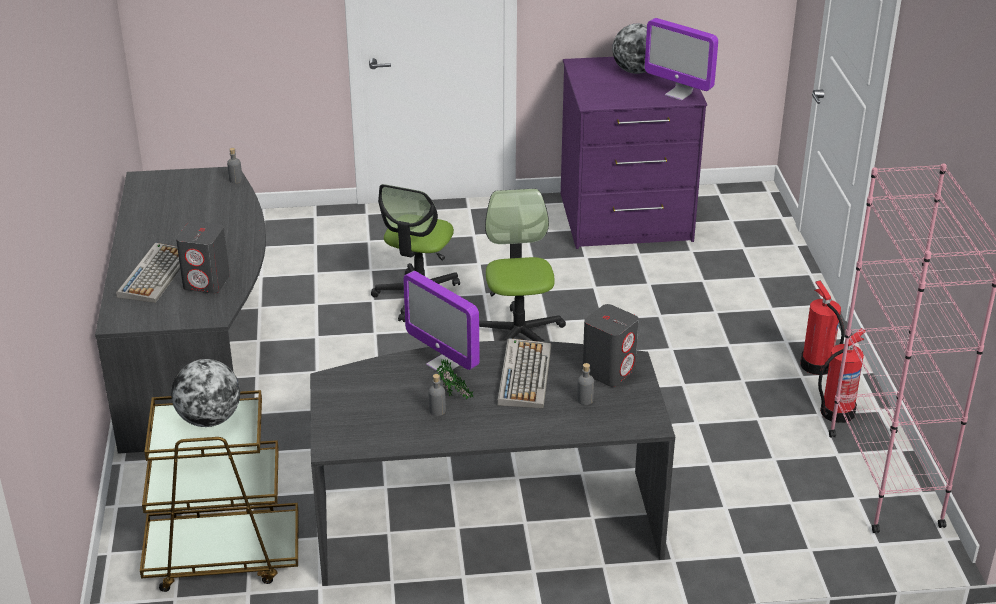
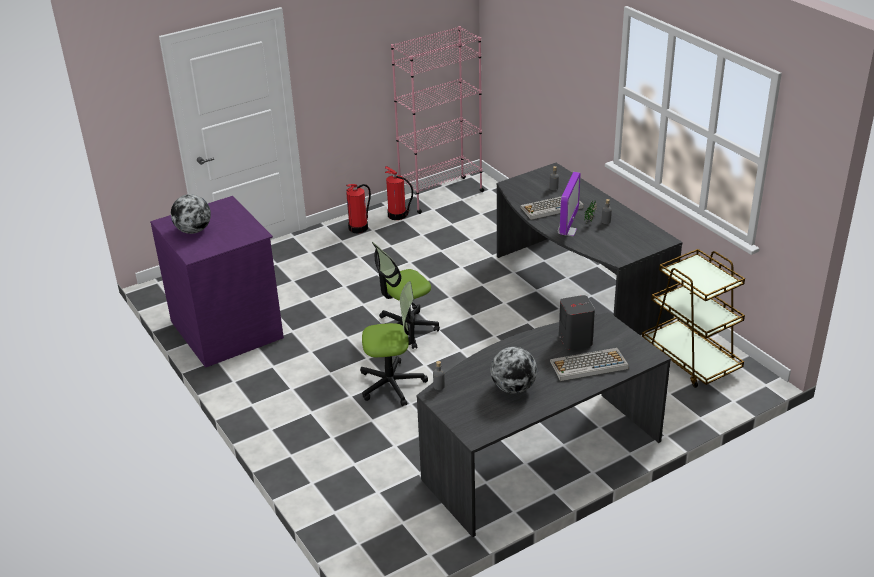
camera: 115 degrees left, 0 degrees up
globe [171,359,240,427] -> globe moved to [491,347,537,394]
grey speaker [582,304,638,387] -> none
monitor [644,18,718,101] -> none

